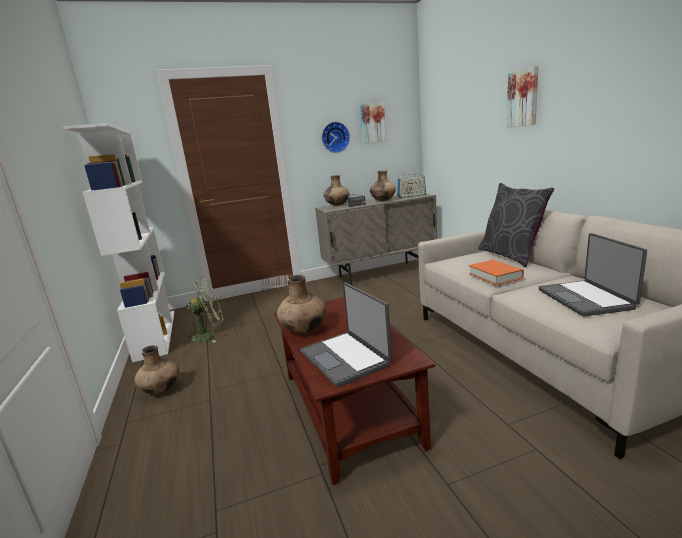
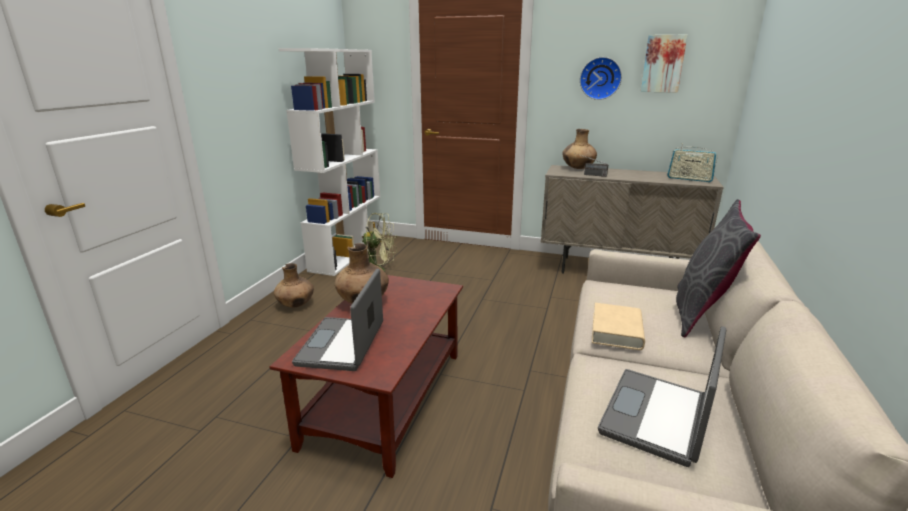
camera: 35 degrees right, 5 degrees up
brown vase [370,170,396,201] -> none
orange book [469,260,524,286] -> beige book [592,303,645,350]
picture [507,66,539,127] -> none

